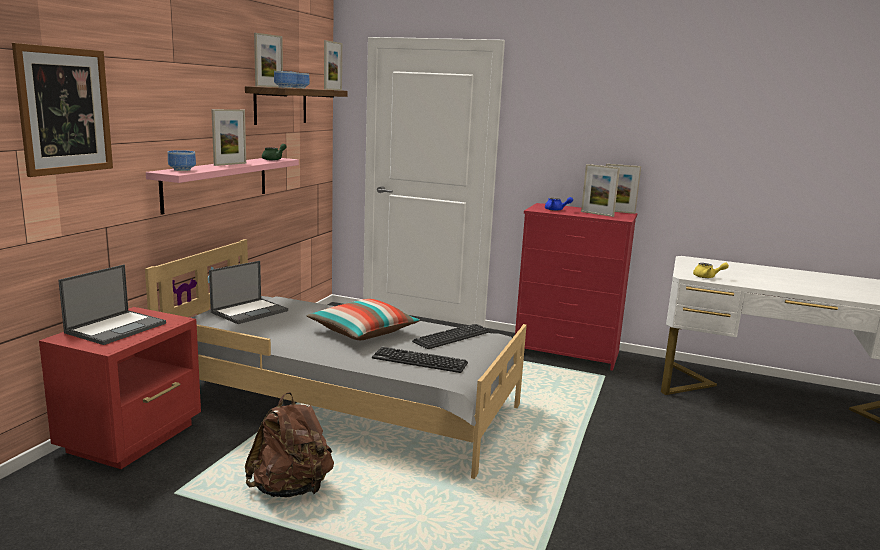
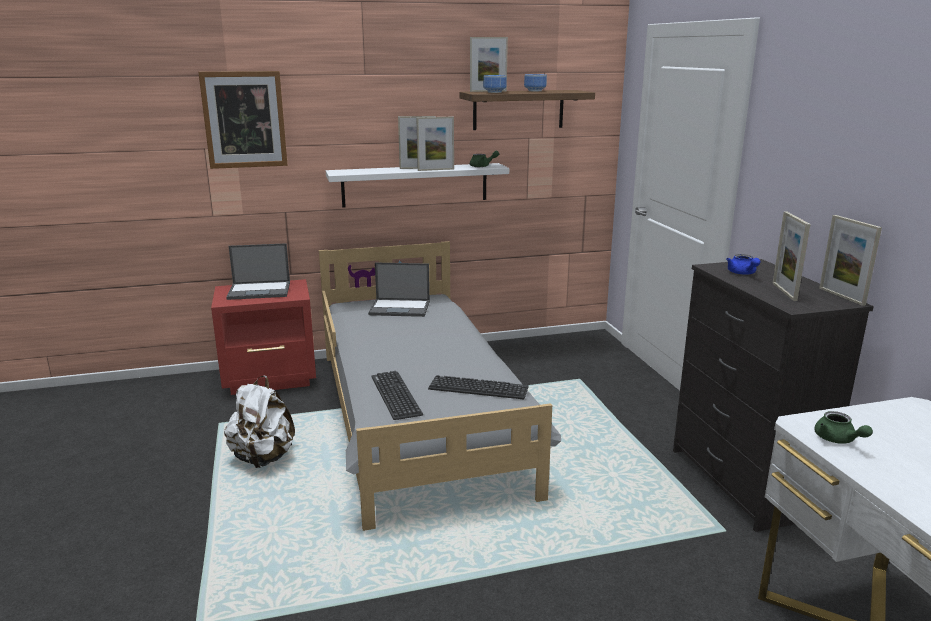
camera: 55 degrees right, 5 degrees up
pink shelf [146,158,299,215] -> white shelf [326,163,509,208]
bowl [168,150,196,171] -> none
brown backpack [245,392,334,497] -> white backpack [224,376,295,468]
pillow [307,299,420,340] -> none
picture frame [324,40,342,90] -> picture frame moved to [416,116,454,171]
red dresser [515,203,638,371] -> black dresser [673,259,874,532]
yellow teapot [693,262,729,278] -> green teapot [814,411,873,443]

